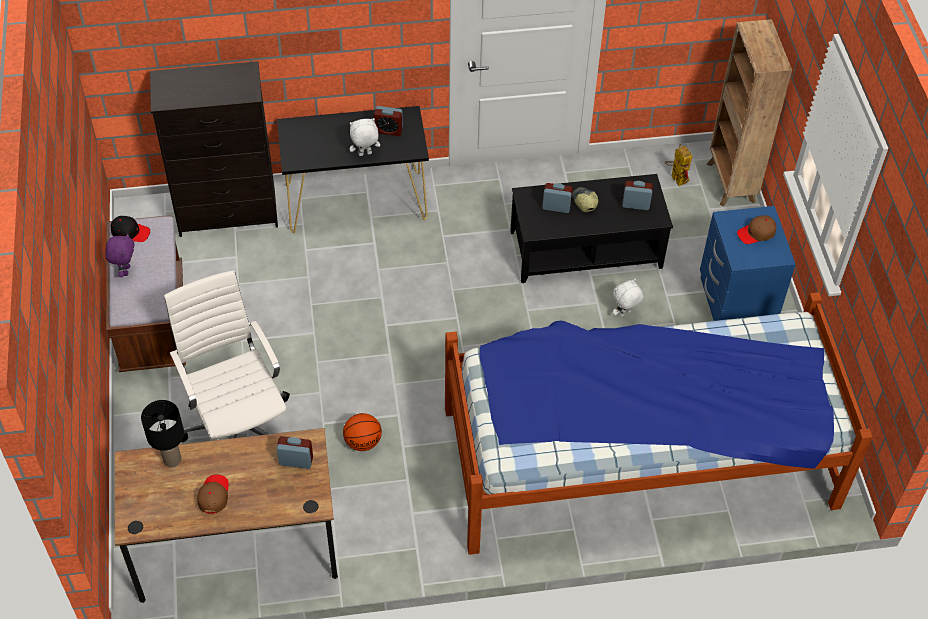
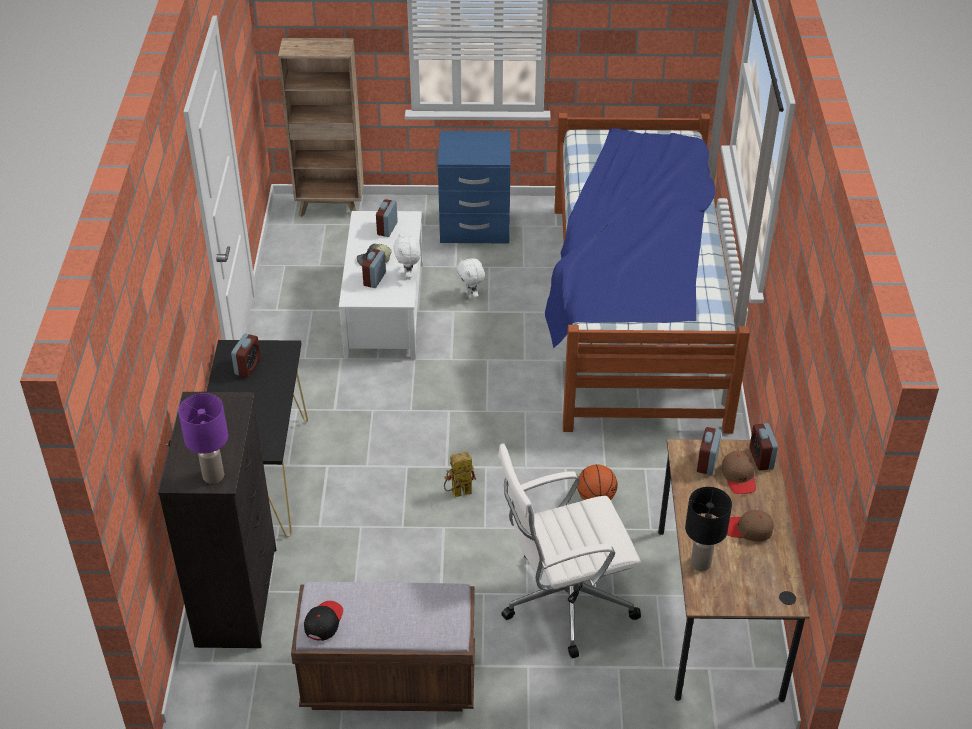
camera: 80 degrees left, 10 degrees down
purple plush toy [105,233,134,277] -> none
white plush toy [349,118,380,156] -> white plush toy moved to [394,234,421,280]
black coffee table [510,174,673,283] -> white coffee table [339,211,423,359]
toy robot [665,144,692,186] -> toy robot moved to [444,452,476,497]
brown cap [737,215,776,244] -> brown cap moved to [721,451,756,494]
none -> purple table lamp [178,393,228,484]
none -> alarm clock [749,423,778,471]

